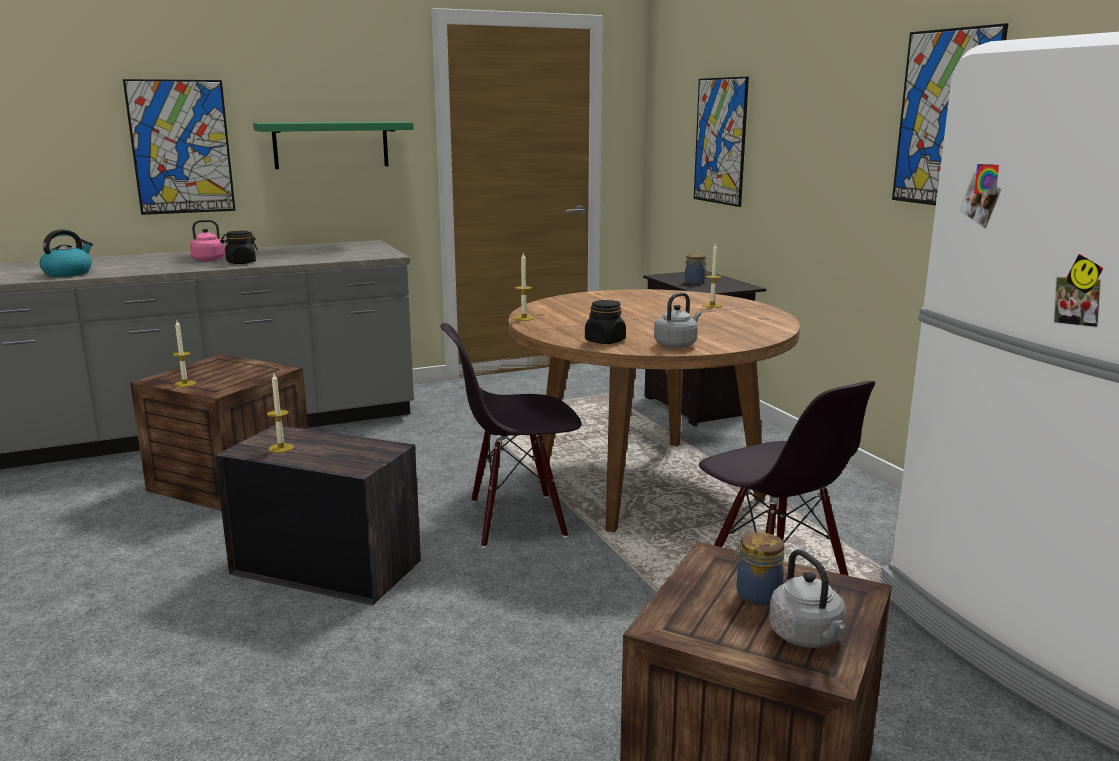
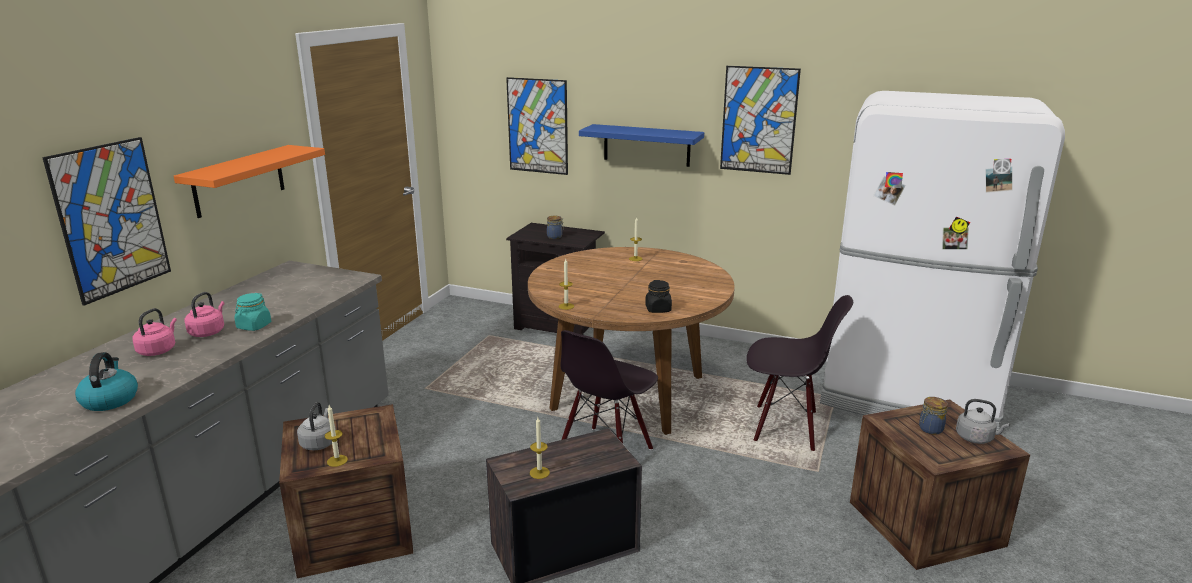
camera: 45 degrees left, 5 degrees up
black jar [220,231,258,264] -> turquoise jar [235,293,271,331]
green shelf [253,122,414,169] -> orange shelf [174,145,325,218]
grey kettle [654,293,701,348] -> grey kettle moved to [297,402,336,450]
none -> pink kettle [132,308,177,356]
none -> blue shelf [579,124,704,167]

